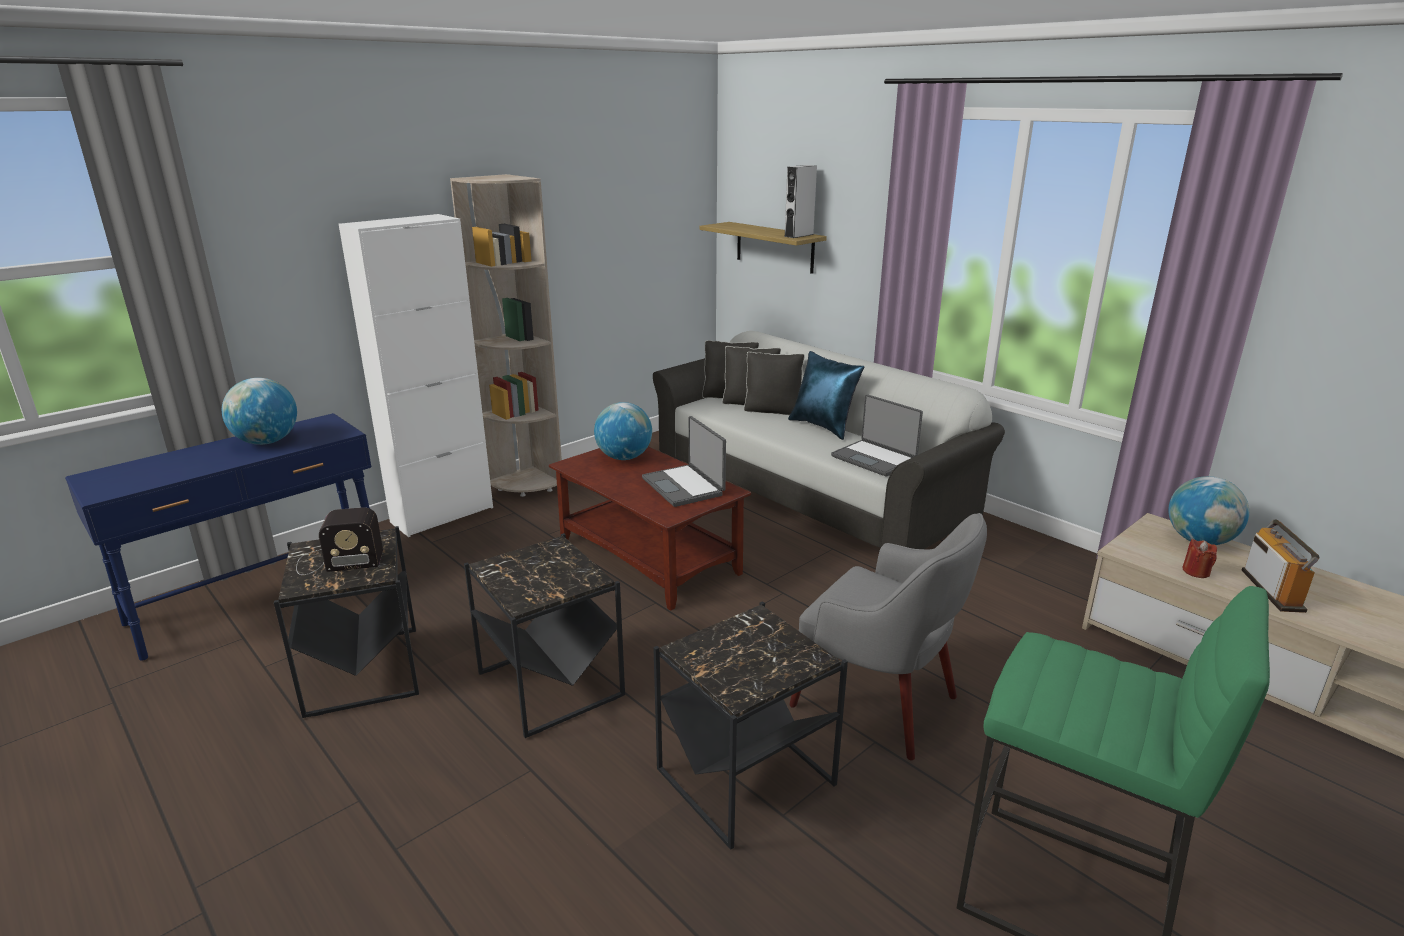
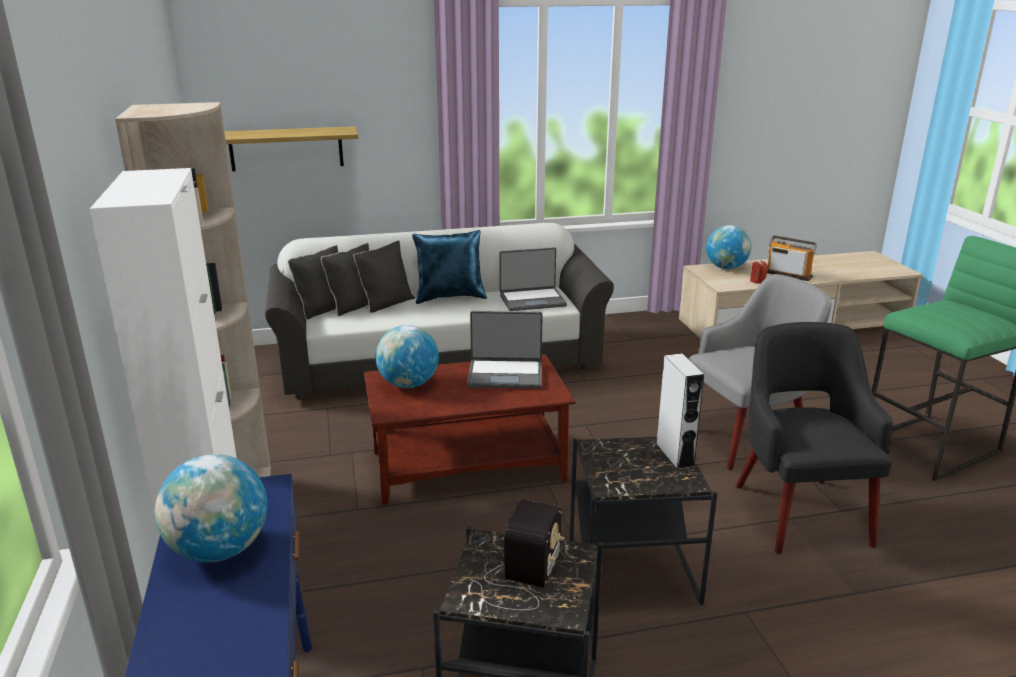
camera: 60 degrees left, 0 degrees up
black side table [653,601,848,850] -> black armchair [736,322,893,554]
grey speaker [784,165,817,238] -> grey speaker moved to [656,353,704,470]

